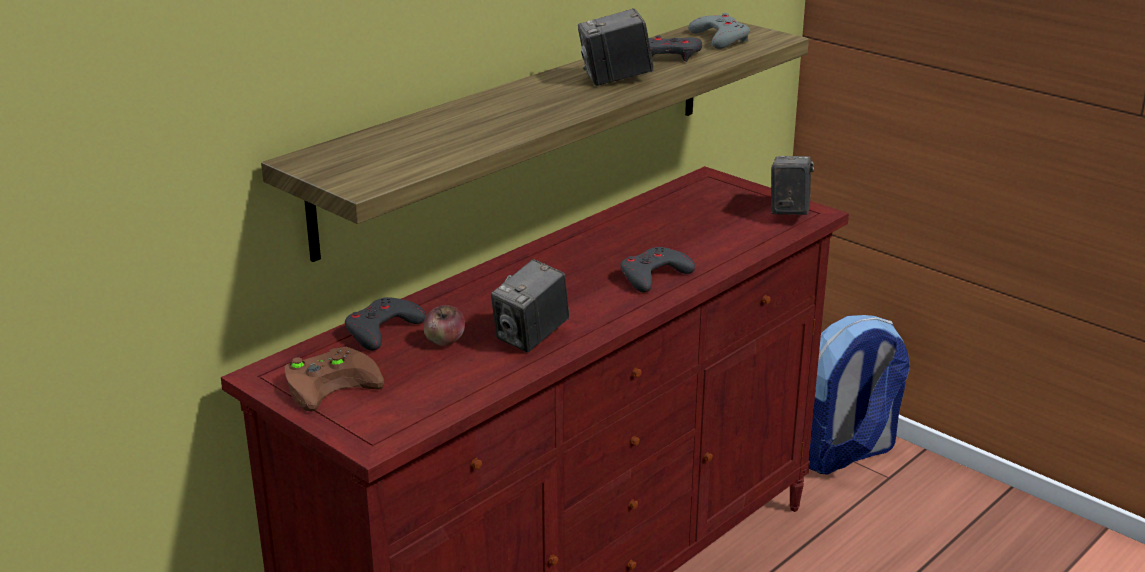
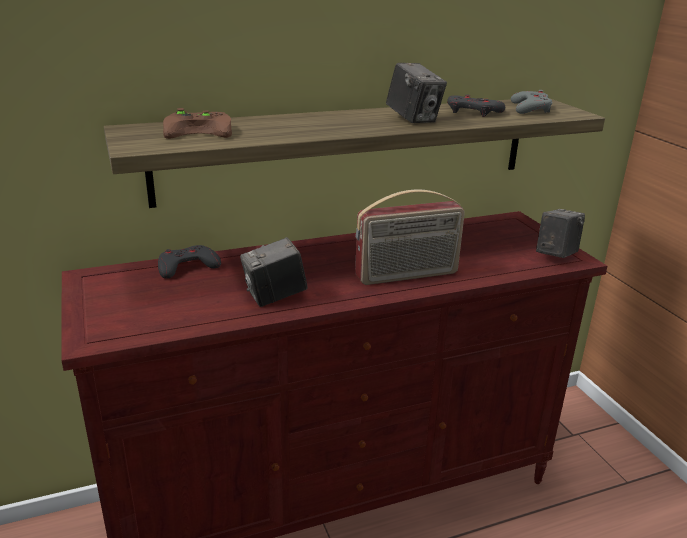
camera: 25 degrees right, 0 degrees up
brown game controller [285,347,384,412] -> brown game controller moved to [163,108,232,139]
apple [423,305,465,346] -> none
camera [578,8,653,86] -> camera turned 135 degrees counterclockwise [386,63,447,123]
grey game controller [620,247,696,293] -> radio [355,189,465,285]
backpack [809,315,910,475] -> none

